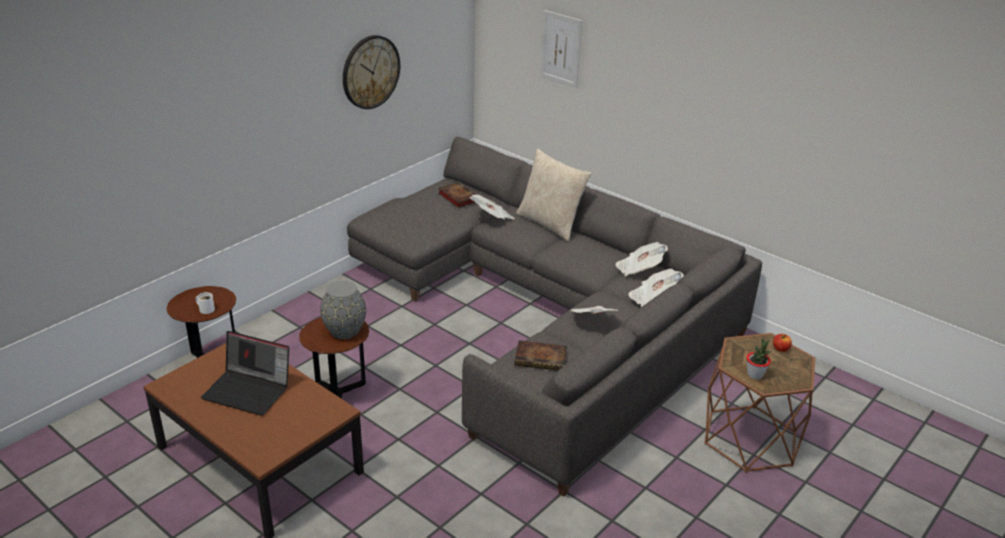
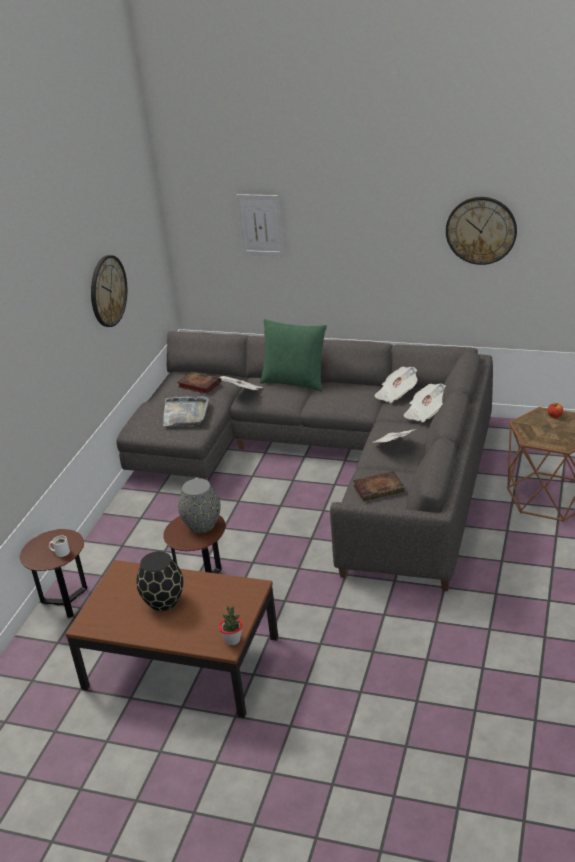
camera: 20 degrees left, 0 degrees up
laptop [201,331,289,416] -> black vase [136,551,183,611]
beige pillow [516,149,592,242] -> green pillow [260,319,327,391]
potted plant [746,339,772,380] -> potted plant moved to [219,605,243,645]
none -> grey tray [163,396,209,426]
none -> wall clock [446,197,517,265]

